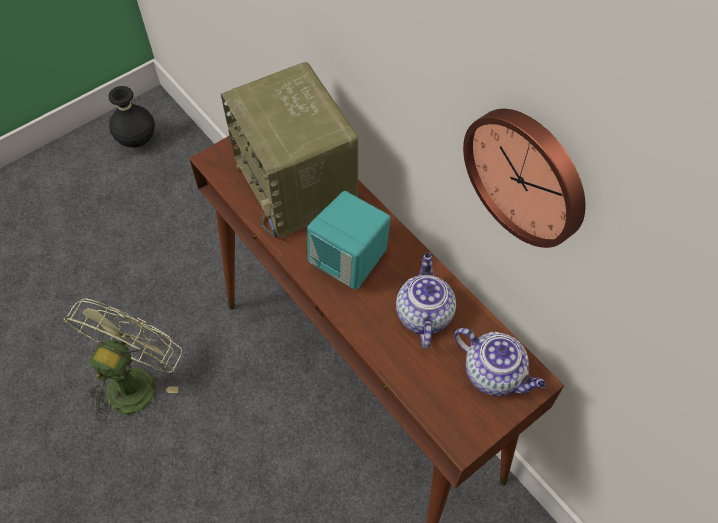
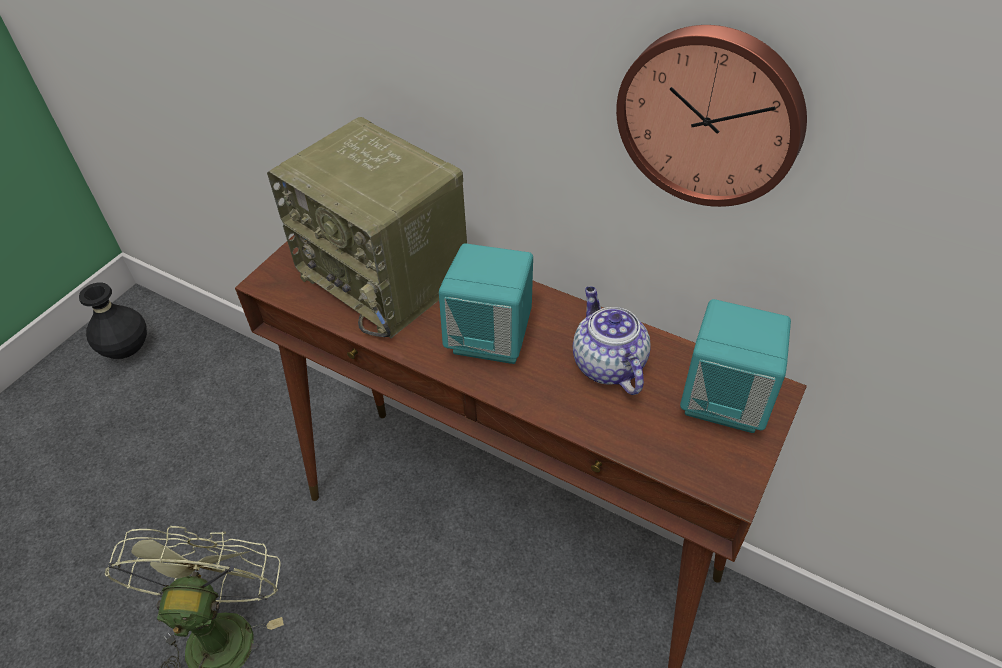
camera: 20 degrees left, 10 degrees down
teapot [454,328,546,396] -> turquoise speaker [680,299,791,433]

